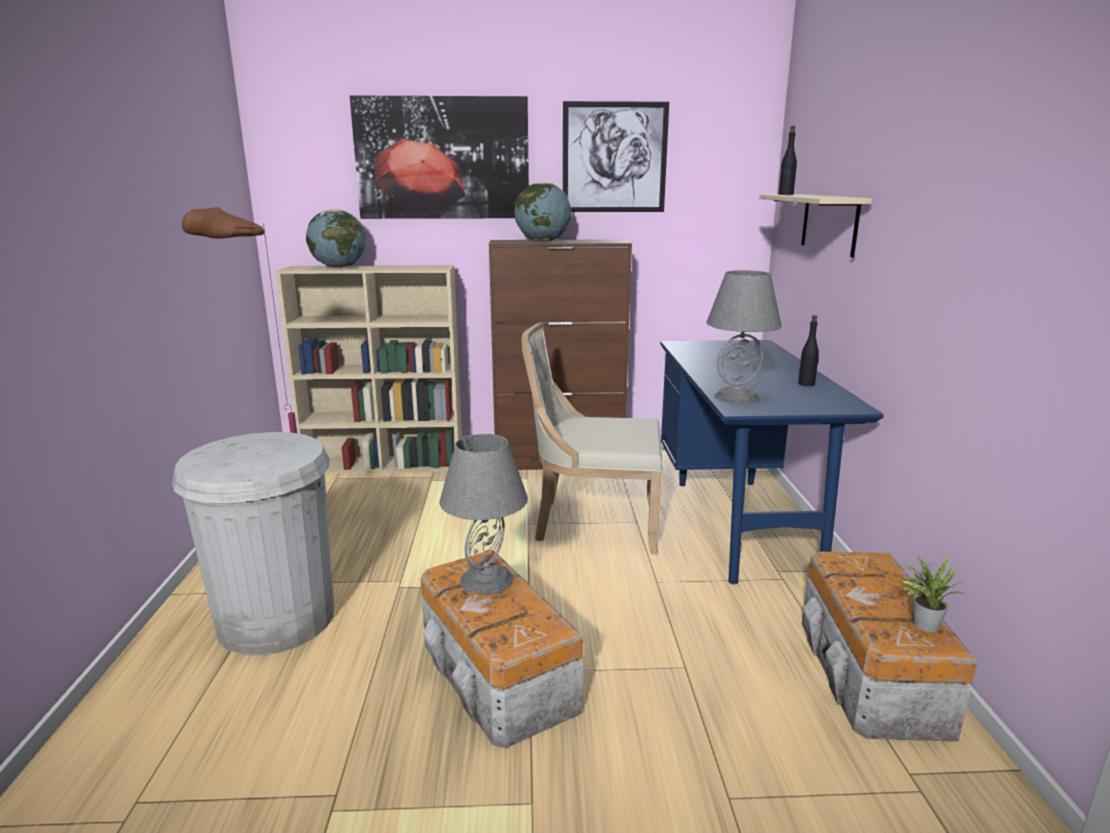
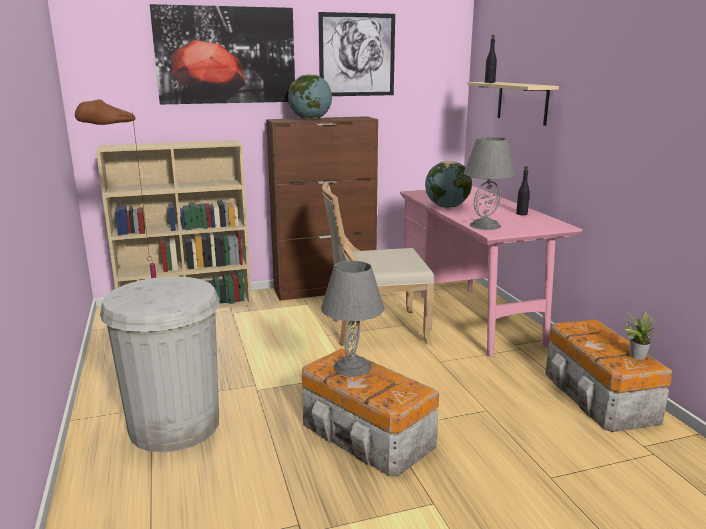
camera: 15 degrees left, 0 degrees up
globe [306,209,366,268] -> globe moved to [425,161,472,208]
blue desk [660,340,884,584] -> pink desk [400,187,582,356]

